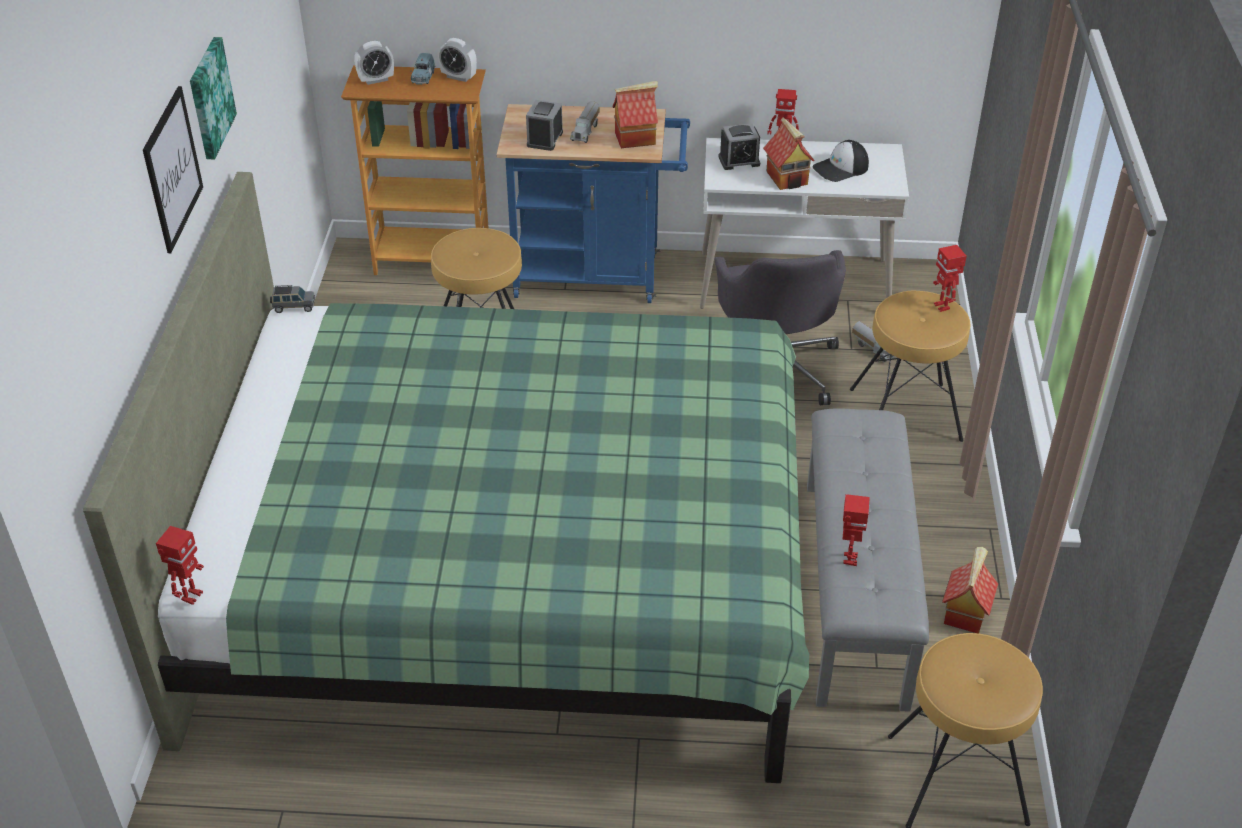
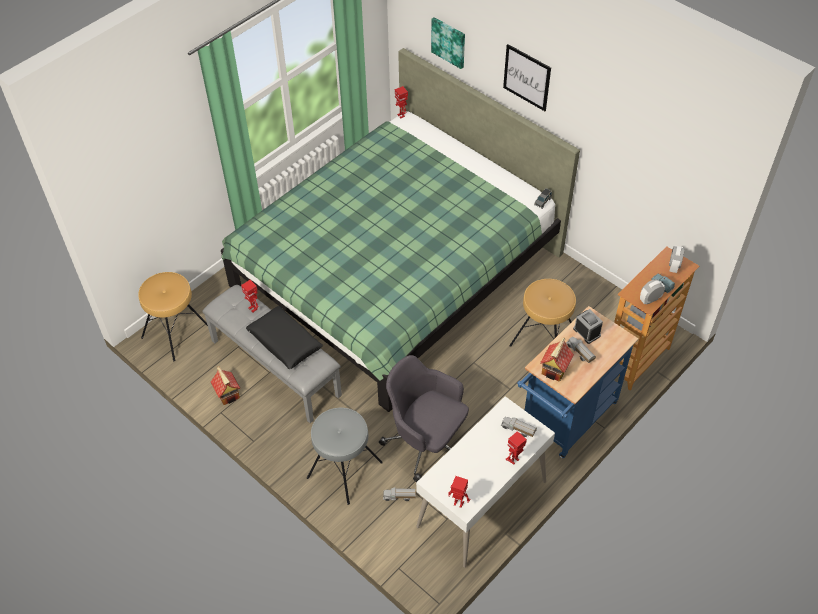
camera: 130 degrees right, 10 degrees up
picture [190,37,237,159] -> picture moved to [431,17,465,69]
alarm clock [718,124,760,170] -> toy truck [501,417,537,437]
toy house [763,117,815,190] -> none
cap [812,140,869,182] -> none
brown stool [850,291,970,442] -> grey stool [307,408,383,505]
toy robot [933,245,967,312] -> toy robot moved to [448,476,471,508]
none -> black pillow [246,306,323,369]

